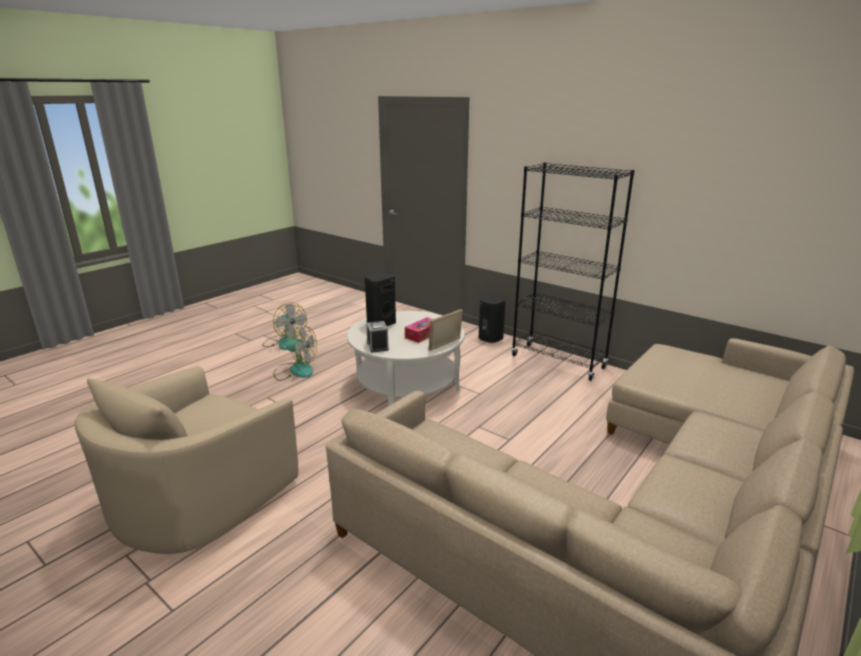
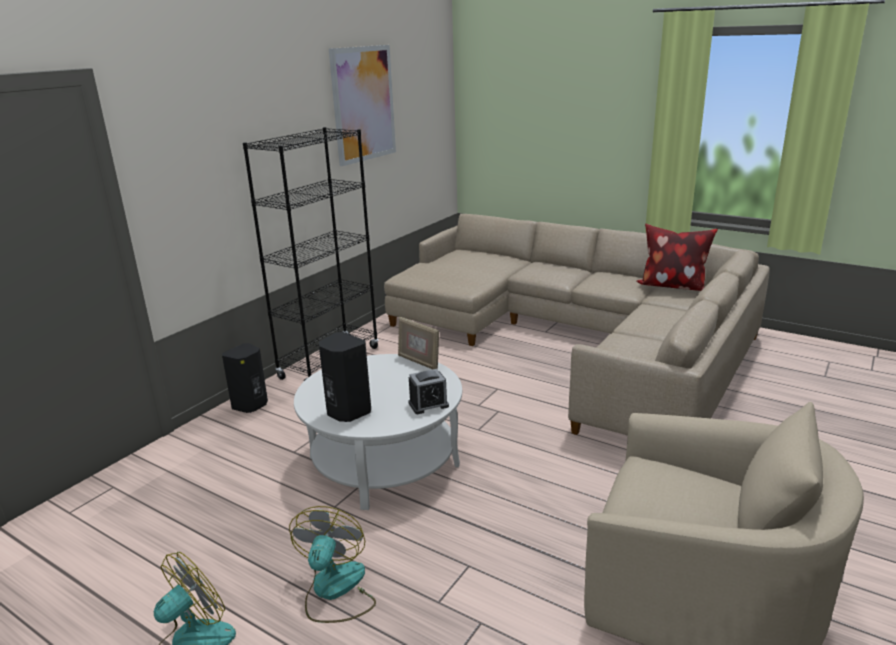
camera: 95 degrees left, 0 degrees up
tissue box [405,317,433,343] -> none
none -> picture [329,45,396,166]
none -> pillow [637,224,718,291]

